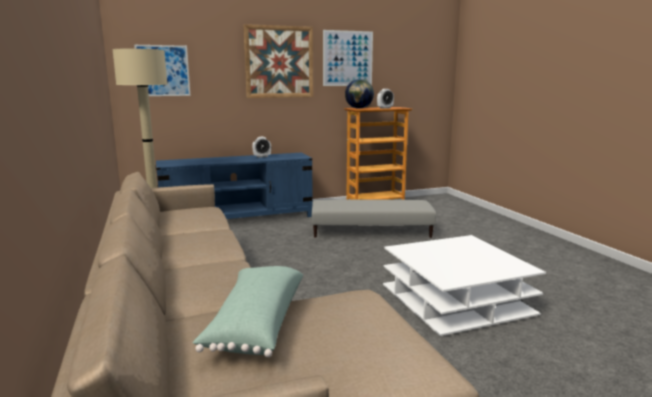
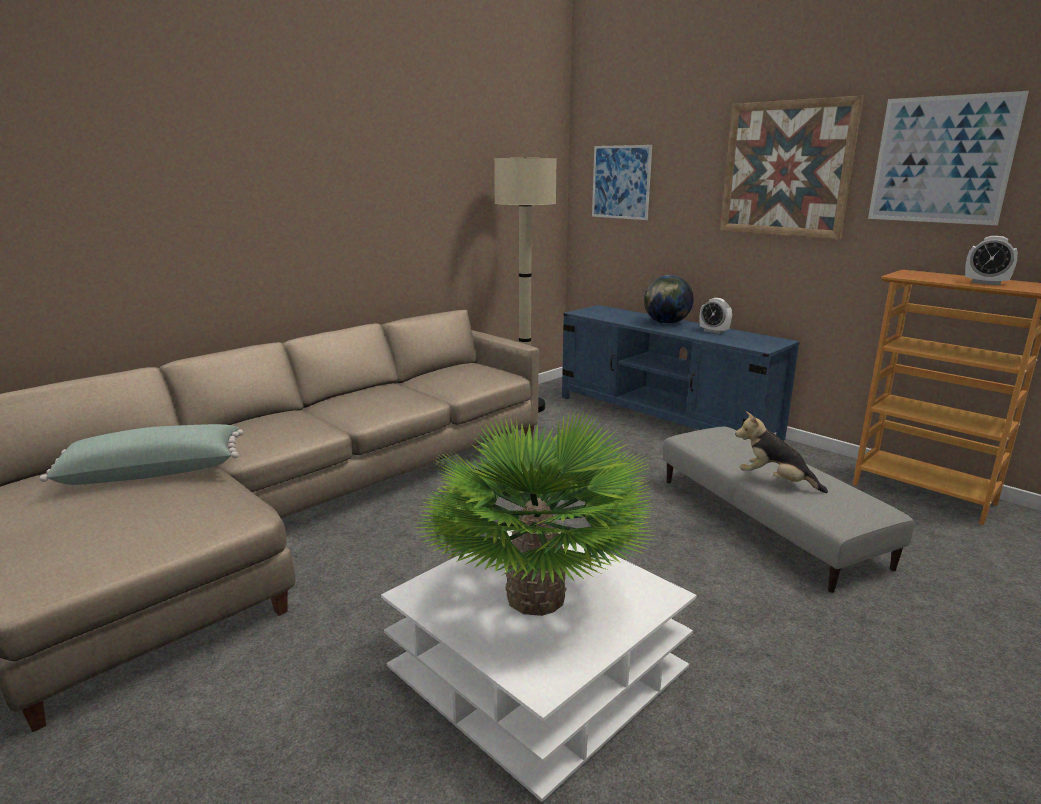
camera: 65 degrees right, 5 degrees up
globe [345,79,374,109] -> globe moved to [644,275,693,324]
none -> potted plant [415,409,655,616]
none -> plush toy [735,411,828,493]

